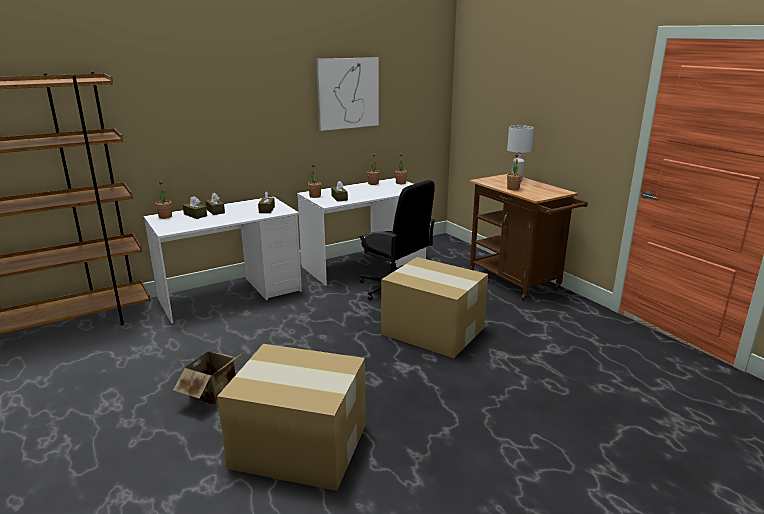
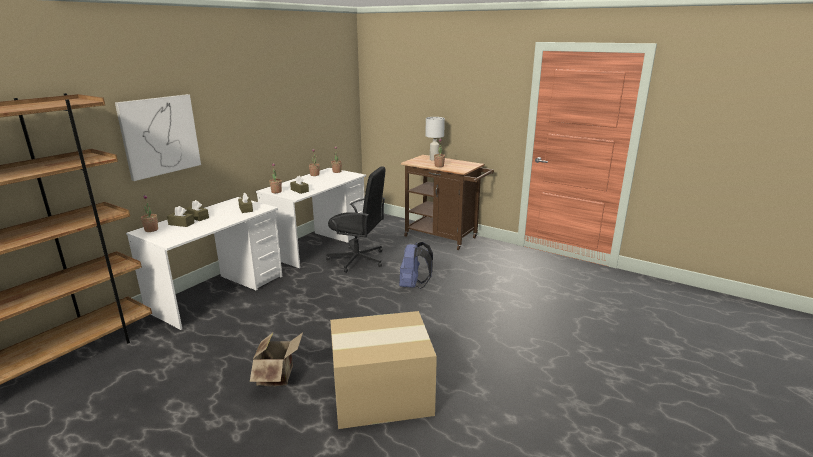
camera: 25 degrees left, 0 degrees up
picture [316,57,379,131] -> picture moved to [115,94,201,181]
cardboard box [381,257,488,358] -> blue backpack [399,242,433,289]

